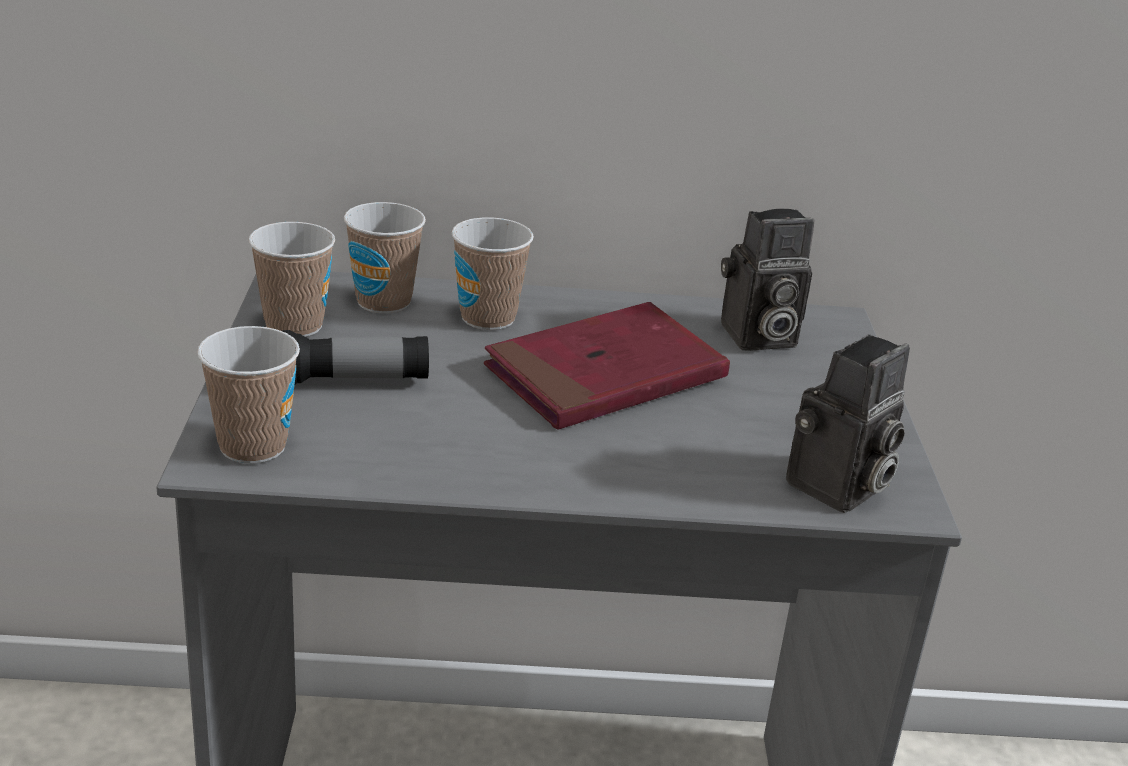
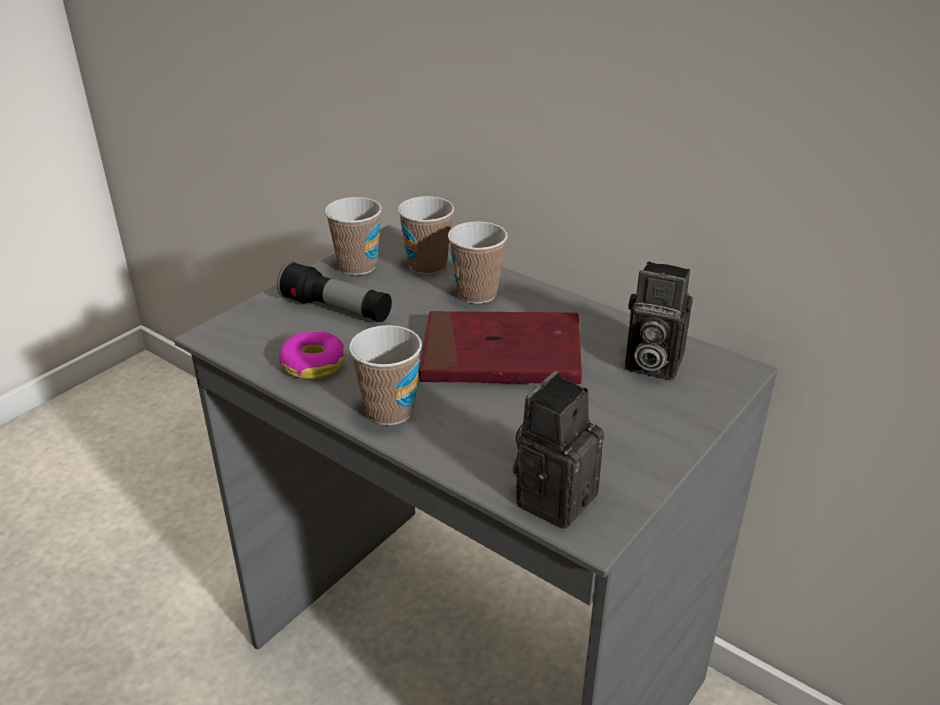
camera: 40 degrees right, 5 degrees up
cup [197,326,300,464] -> cup moved to [349,325,422,425]
camera [786,334,910,513] -> camera turned 135 degrees clockwise [513,371,604,529]
none -> donut [279,332,345,379]

